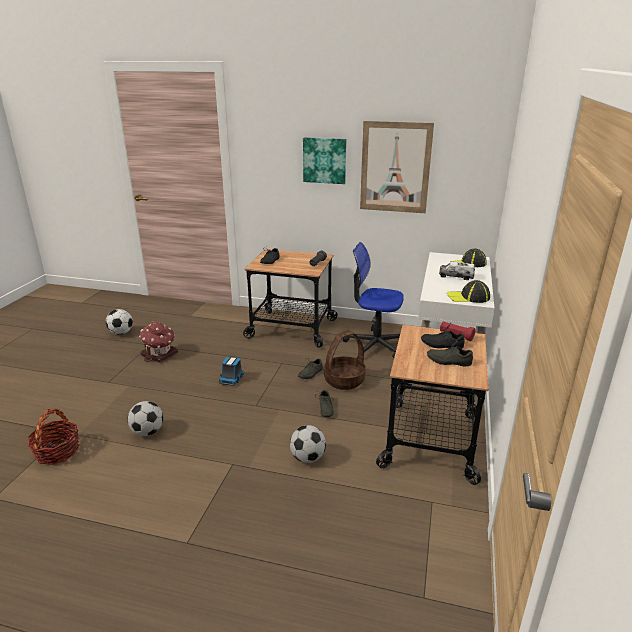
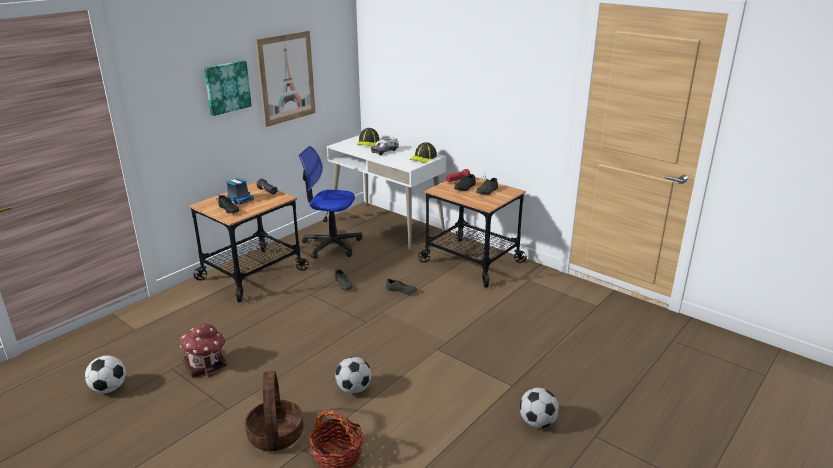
camera: 65 degrees left, 0 degrees up
toy truck [219,357,244,386] -> toy truck moved to [226,178,254,204]
football [290,425,326,463] -> football moved to [520,388,559,428]
basket [324,330,366,390] -> basket moved to [245,371,303,451]
office chair [343,242,404,359] -> office chair turned 60 degrees clockwise [299,146,362,259]

